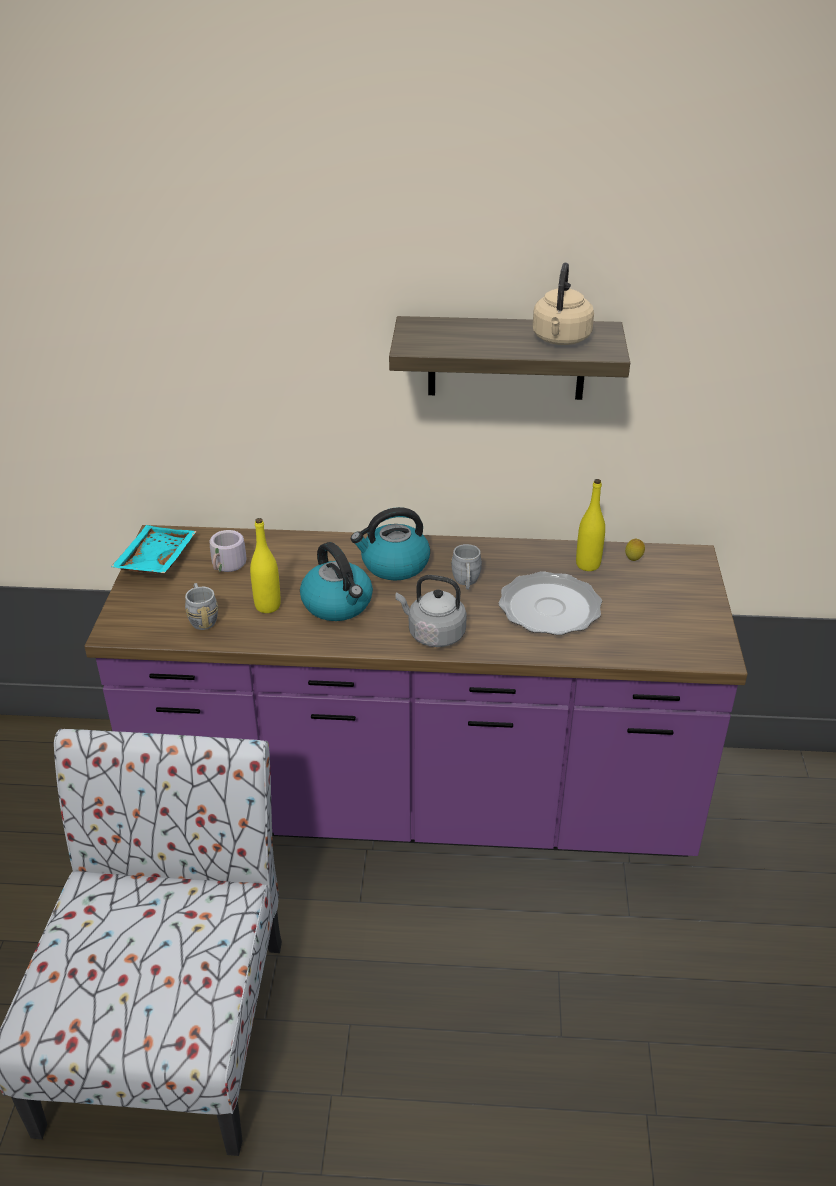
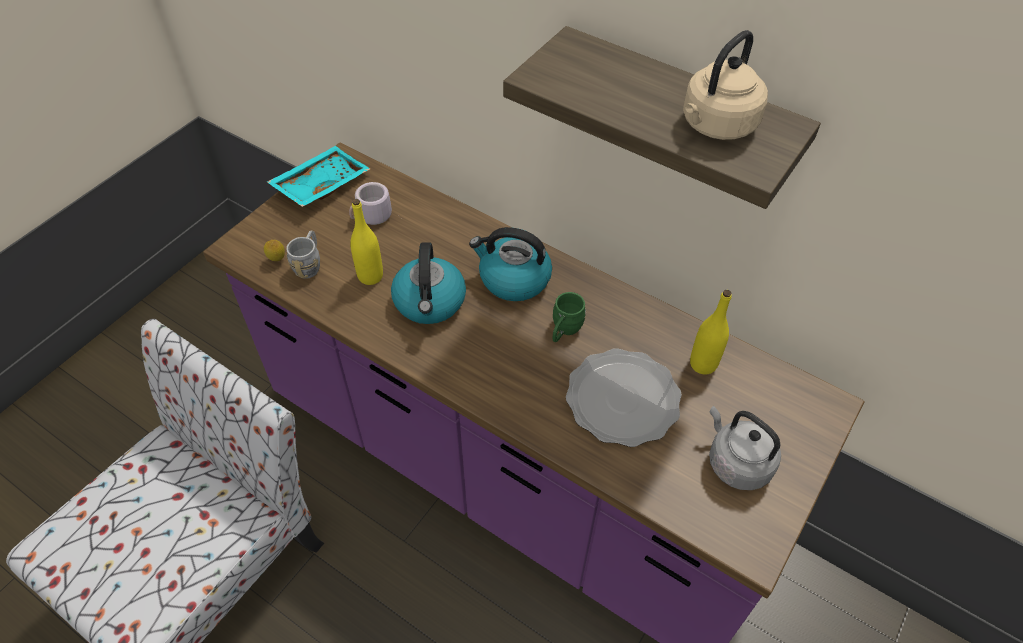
camera: 30 degrees right, 15 degrees up
grey kettle [396,575,467,647] -> grey kettle moved to [709,406,781,490]
grey mug [451,544,482,590] -> green mug [552,292,586,342]
lemon [625,539,645,561] -> lemon moved to [264,240,285,261]

